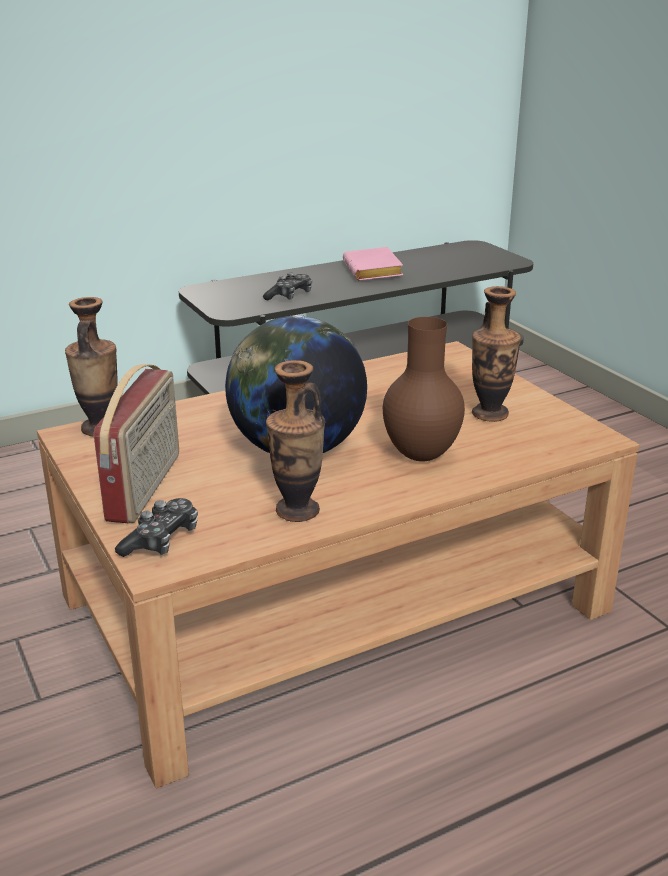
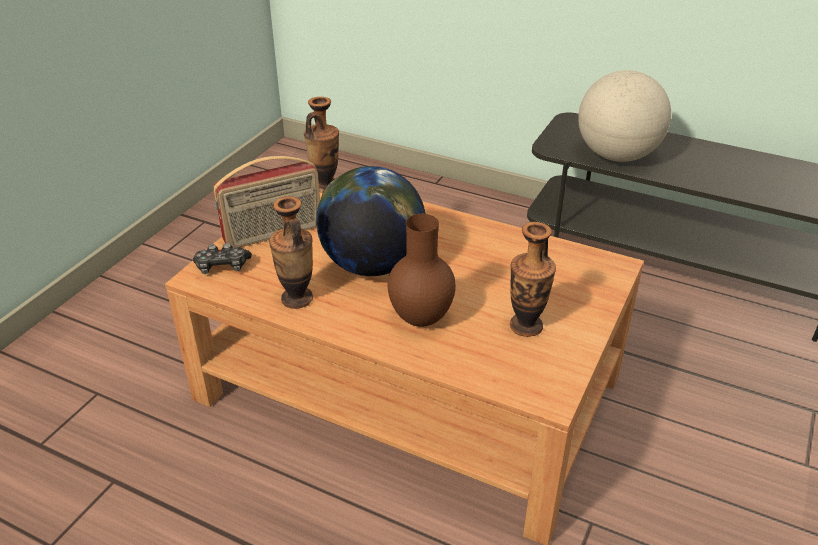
camera: 55 degrees right, 10 degrees up
game controller [263,273,312,301] -> globe [578,70,671,162]
pink book [343,247,403,281] -> none

